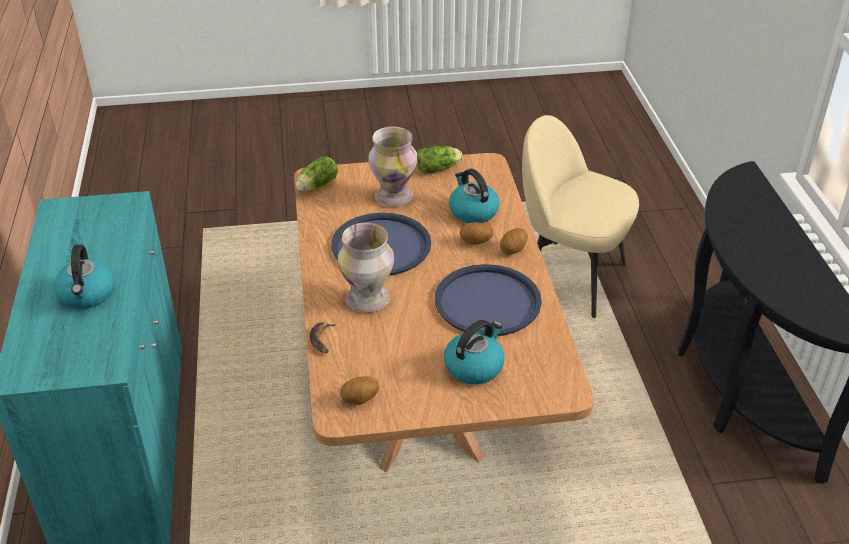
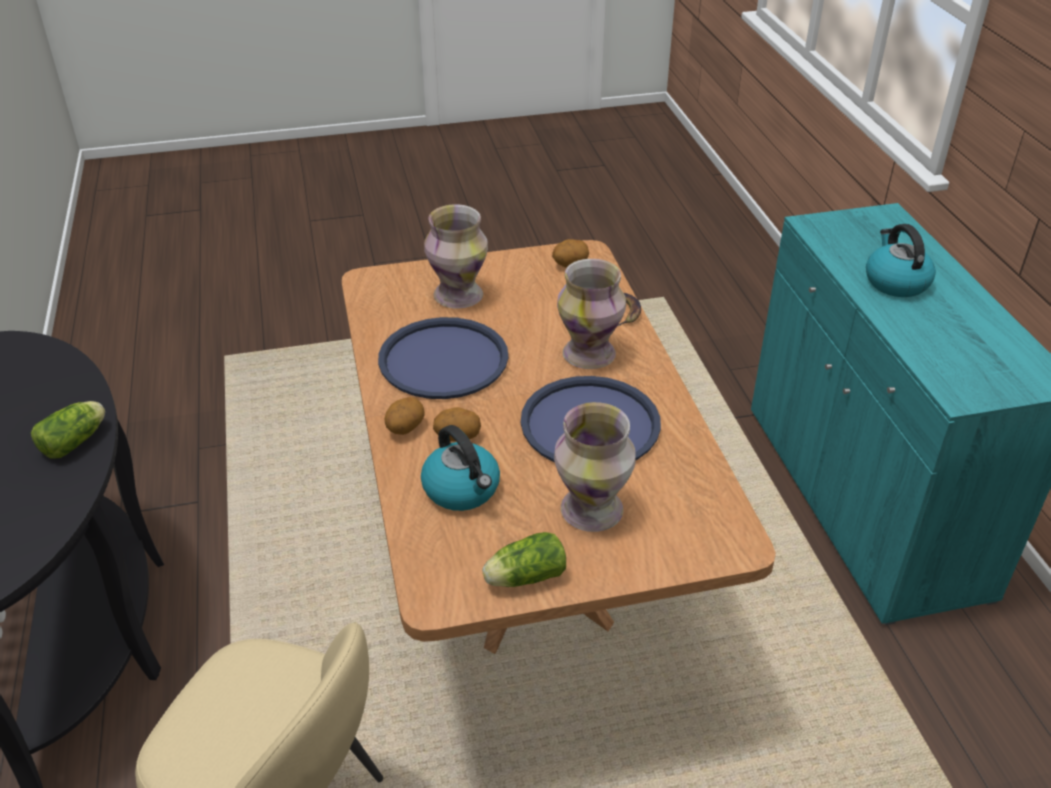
camera: 175 degrees right, 0 degrees up
lettuce [296,157,338,191] -> lettuce moved to [31,401,105,459]
kettle [444,320,504,384] -> vase [424,204,488,309]

